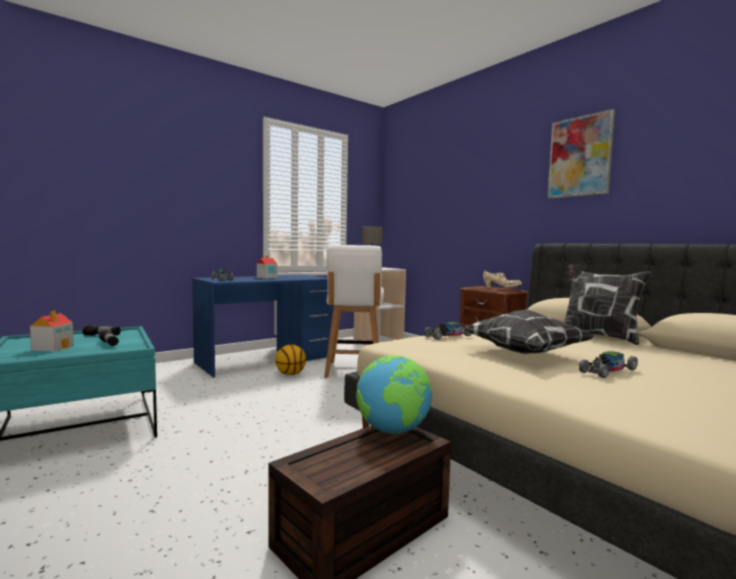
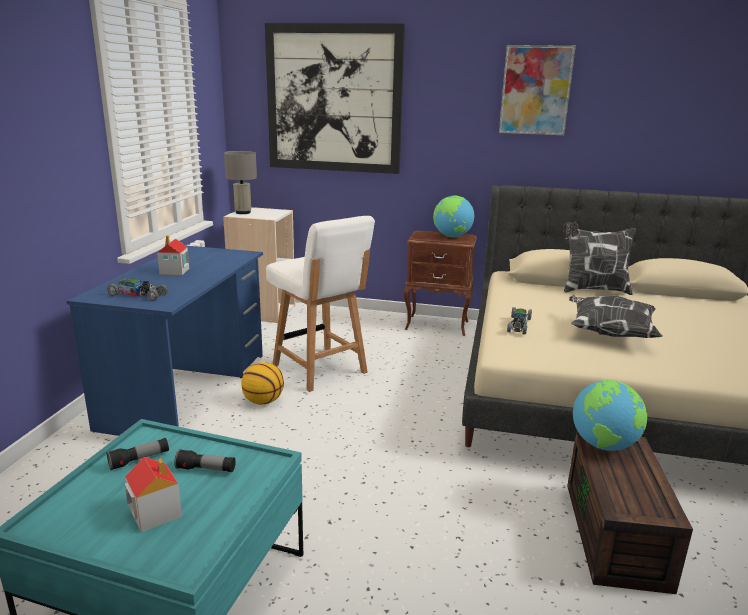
camera: 40 degrees left, 15 degrees up
beige shoe [483,271,522,288] -> globe [433,196,474,237]
toy car [579,351,638,378] -> none
none -> picture [265,23,405,174]

